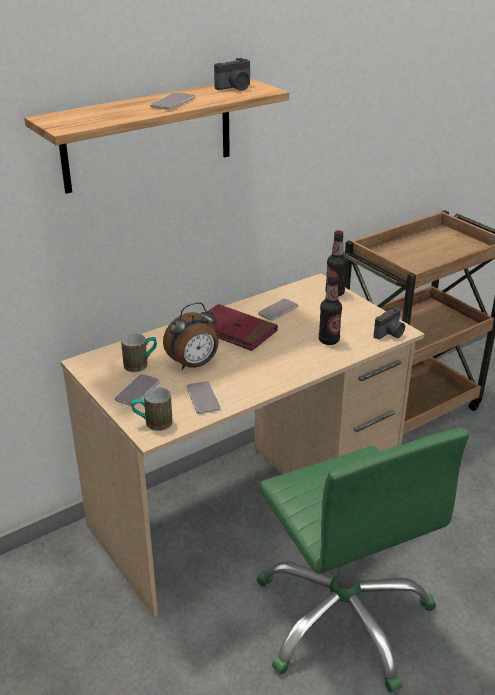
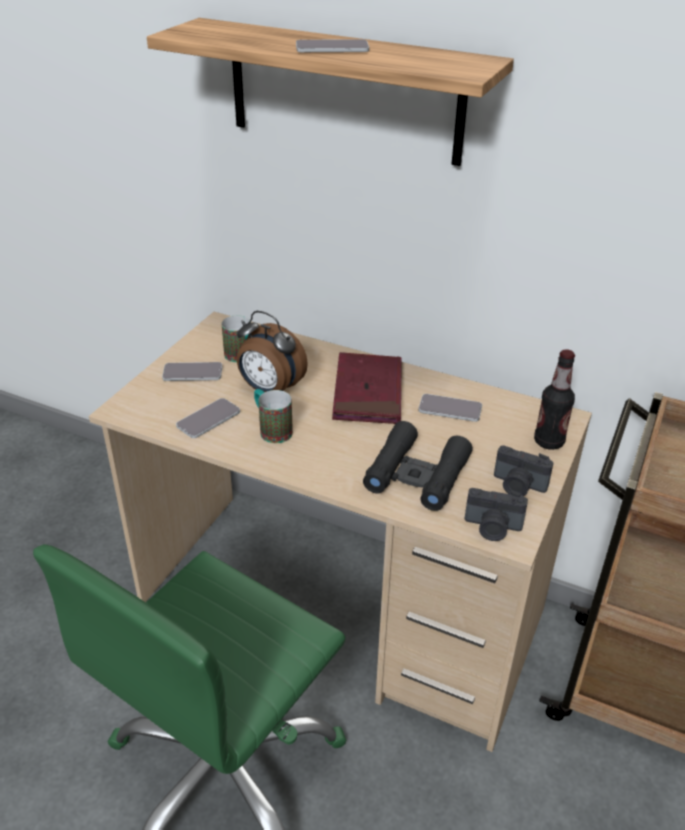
camera: 60 degrees right, 5 degrees up
mug [131,387,173,431] -> mug moved to [254,389,293,443]
camera [214,58,250,91] -> camera moved to [494,445,553,496]
bottle [319,273,342,345] -> black binoculars [363,421,473,511]

